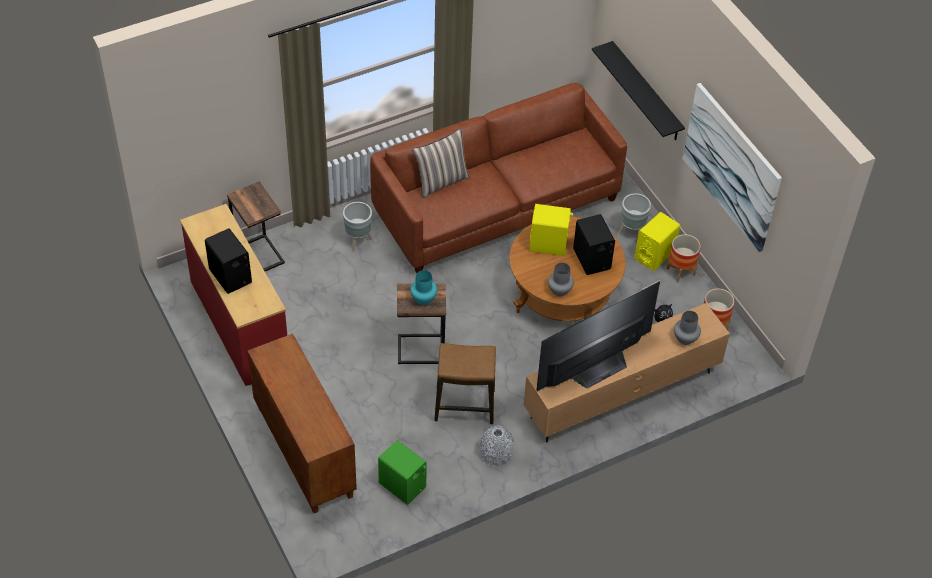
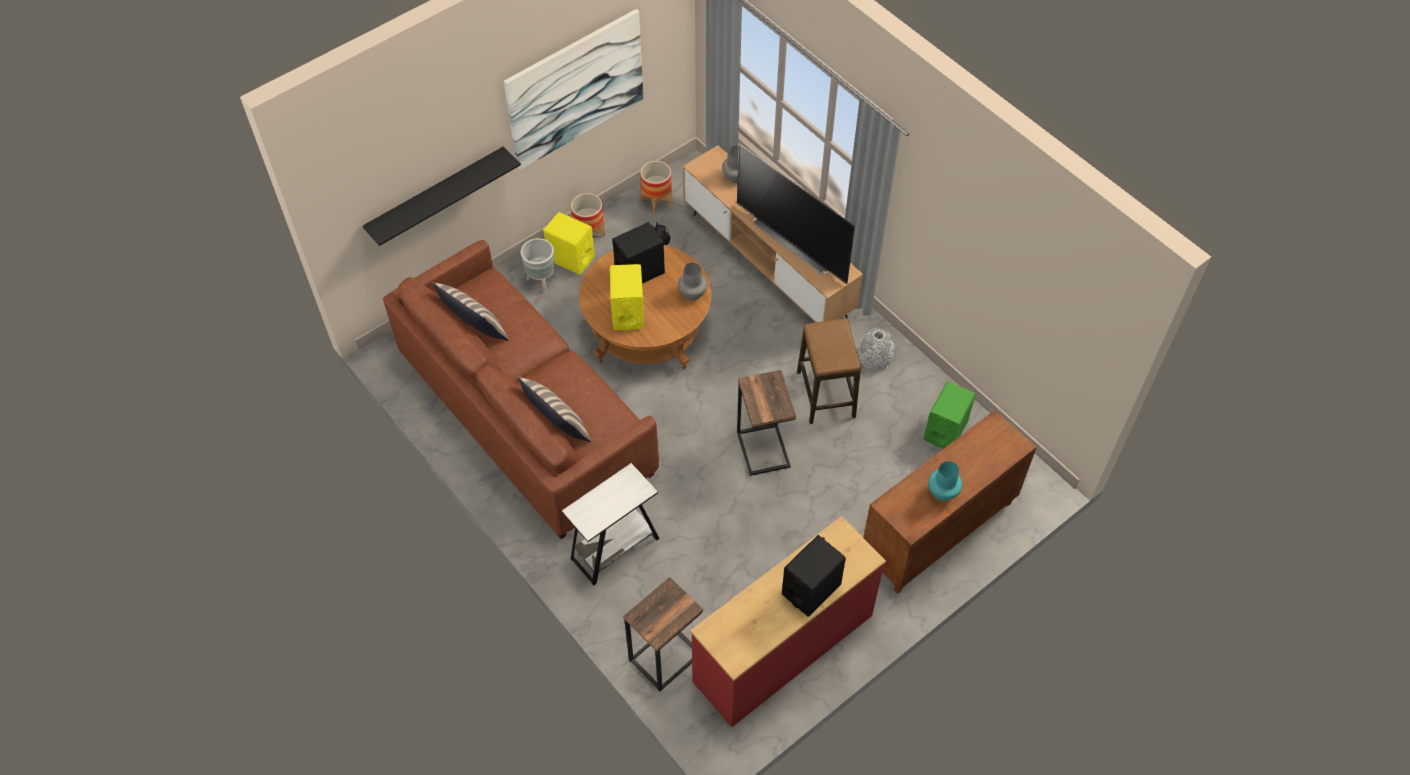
camera: 100 degrees left, 5 degrees up
grey planter [343,202,372,251] -> white side table [562,463,660,586]
turquoise vase [410,270,437,305] -> turquoise vase moved to [928,461,962,501]
none -> pillow [433,282,509,341]

